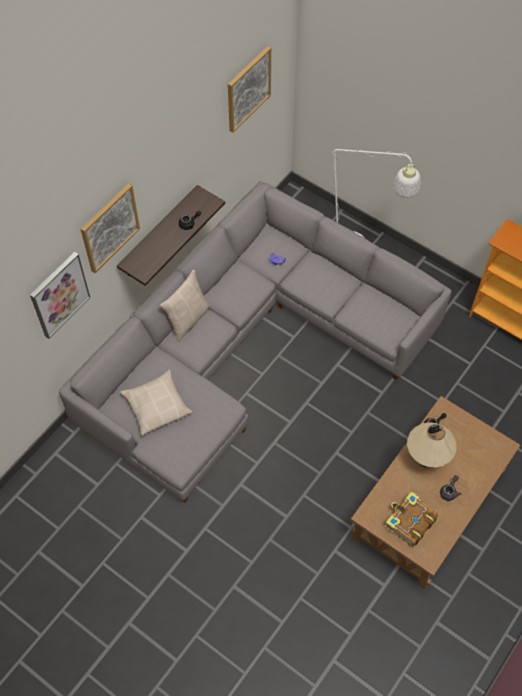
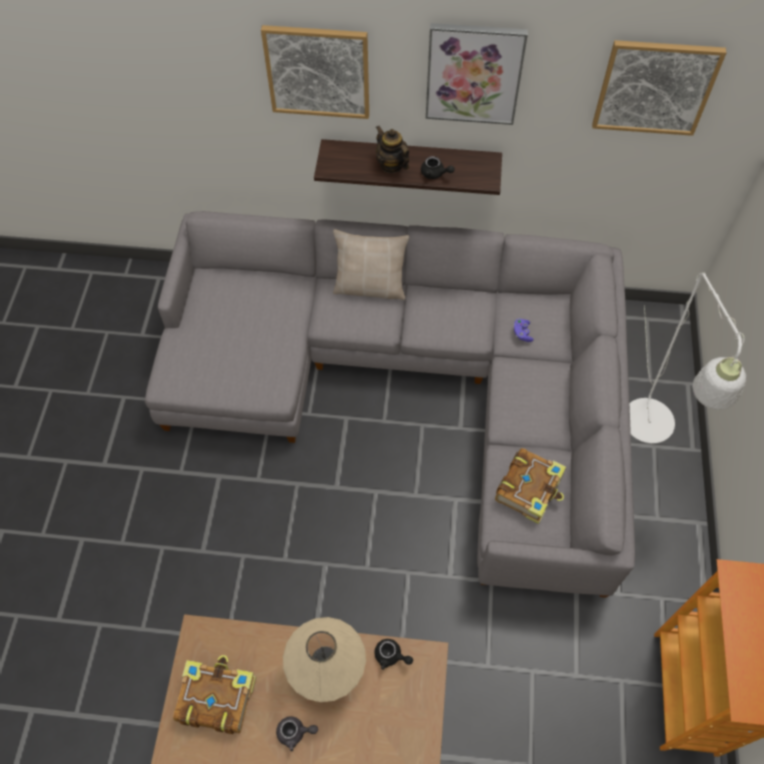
camera: 60 degrees right, 0 degrees up
picture [30,252,90,339] -> picture moved to [426,23,528,125]
beige pillow [120,370,192,436] -> none
none -> teapot [376,126,409,173]
none -> book [495,448,566,524]

